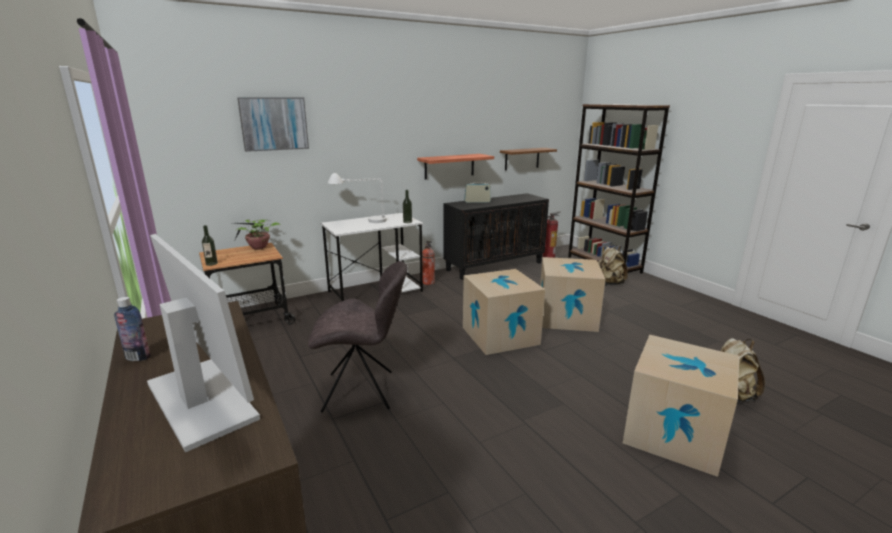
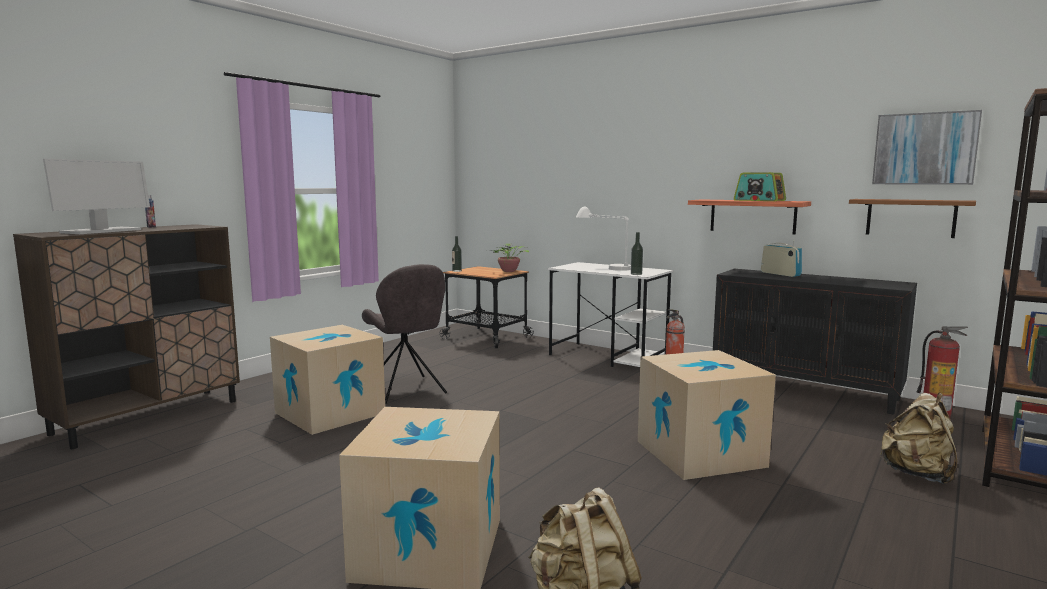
camera: 65 degrees right, 10 degrees down
picture [237,97,309,152] -> picture moved to [872,110,982,185]
cardboard box [463,269,545,355] -> cardboard box moved to [270,325,385,435]
none -> radio [734,172,786,201]

